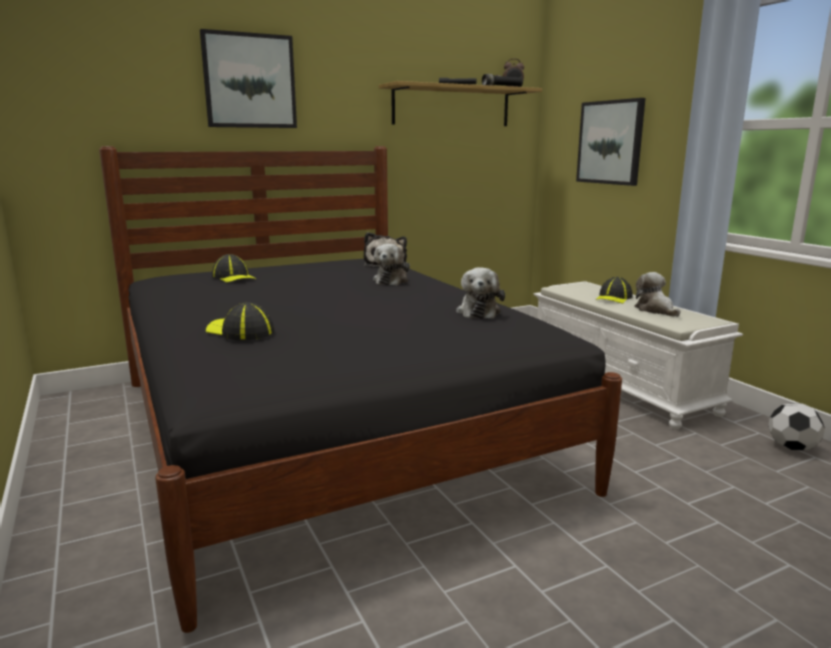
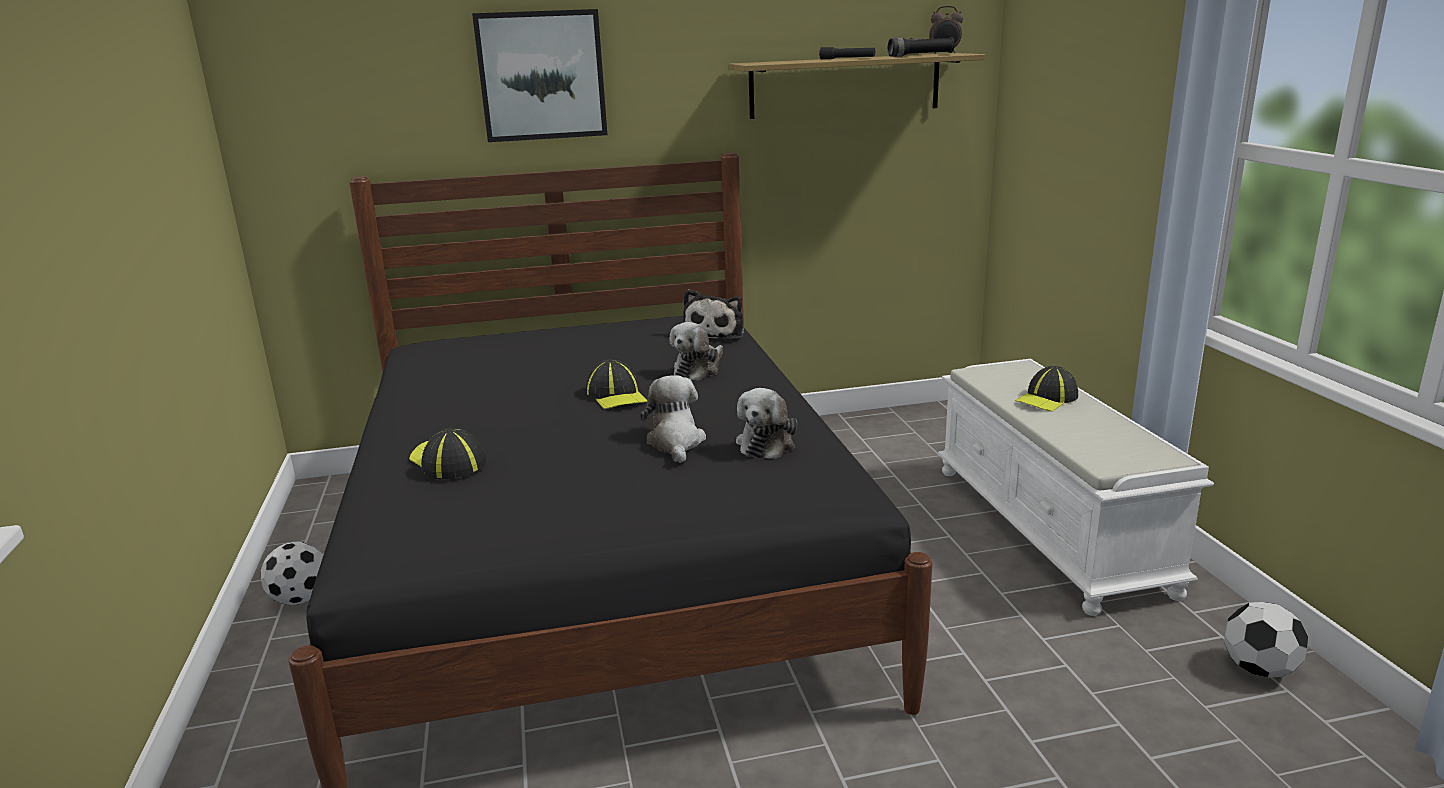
camera: 15 degrees right, 5 degrees up
cap [212,254,256,283] -> cap moved to [586,359,647,409]
picture [576,98,646,186] -> none
plush toy [634,272,681,317] -> plush toy moved to [640,375,706,463]
none -> football [260,542,323,605]

